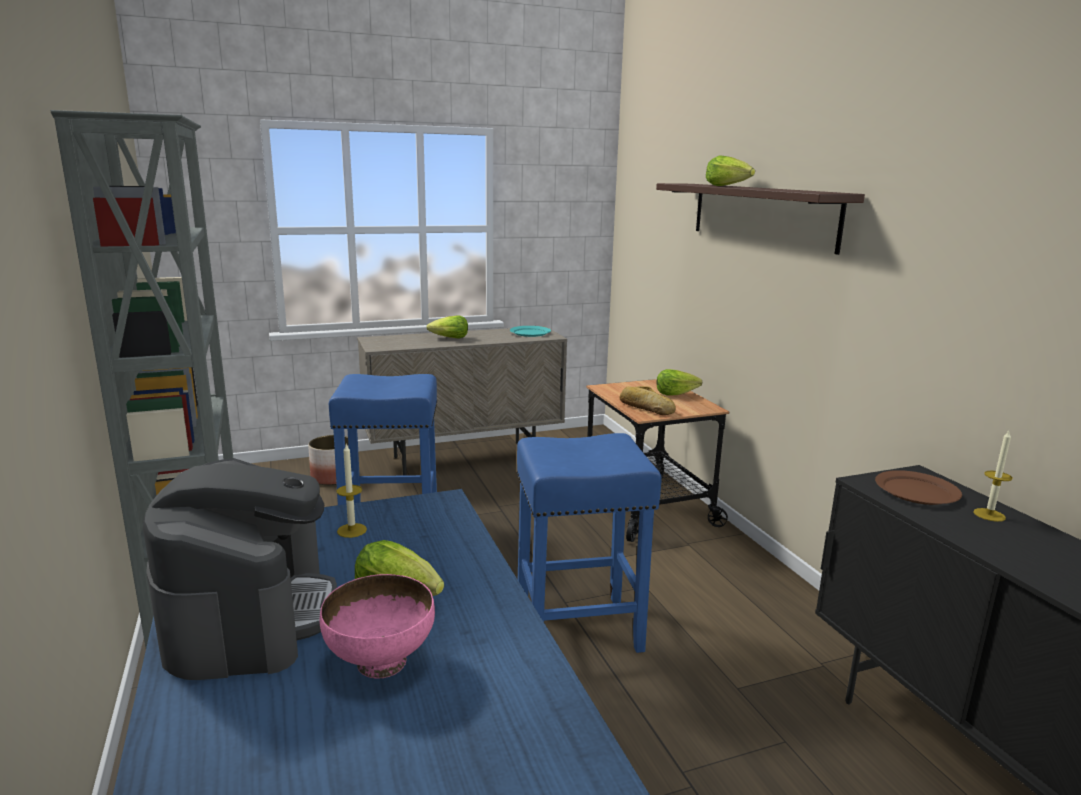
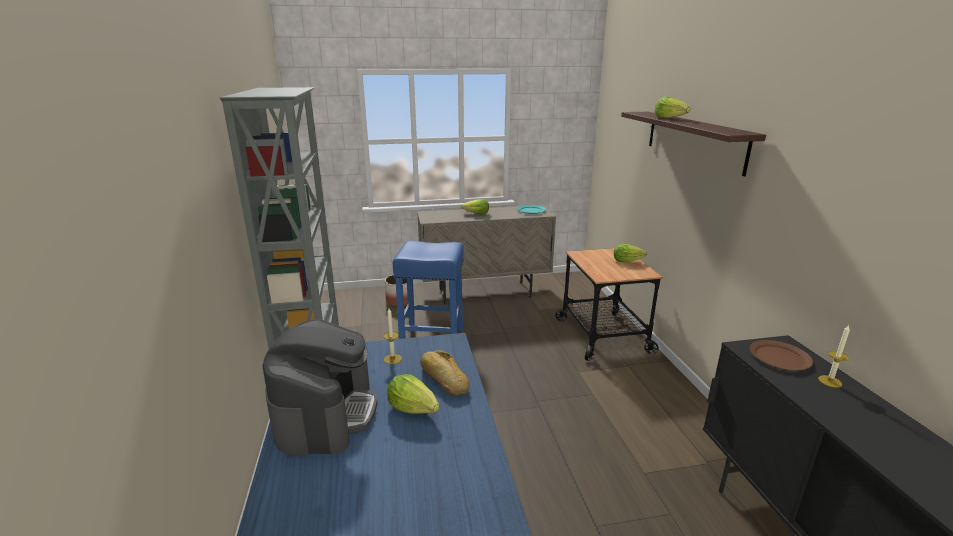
camera: 10 degrees right, 5 degrees up
pink bowl [320,574,435,679] -> none
blue stool [517,433,662,653] -> none
bread [620,386,676,415] -> bread moved to [420,350,470,395]

